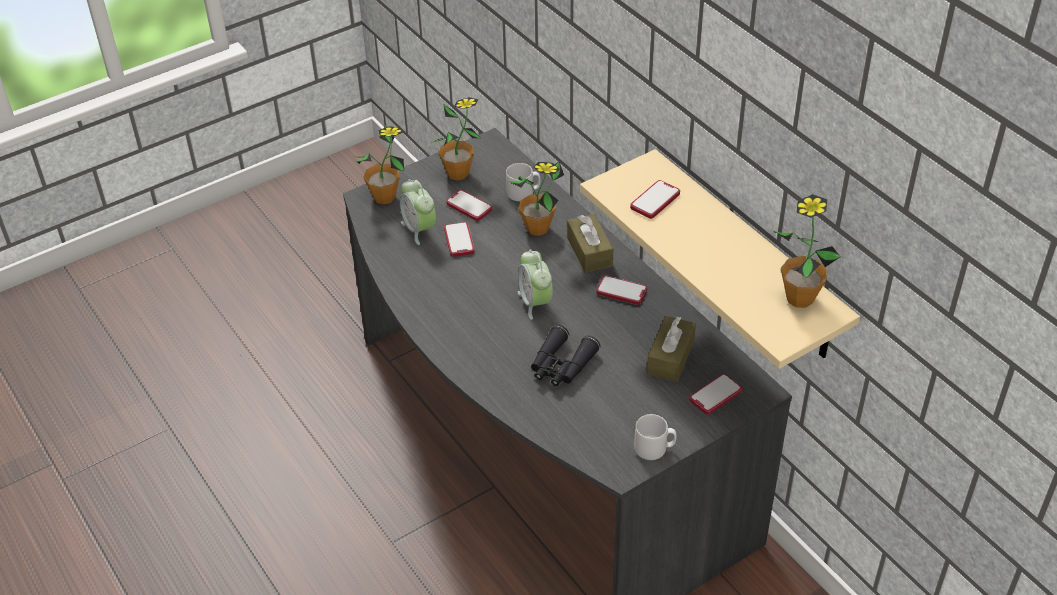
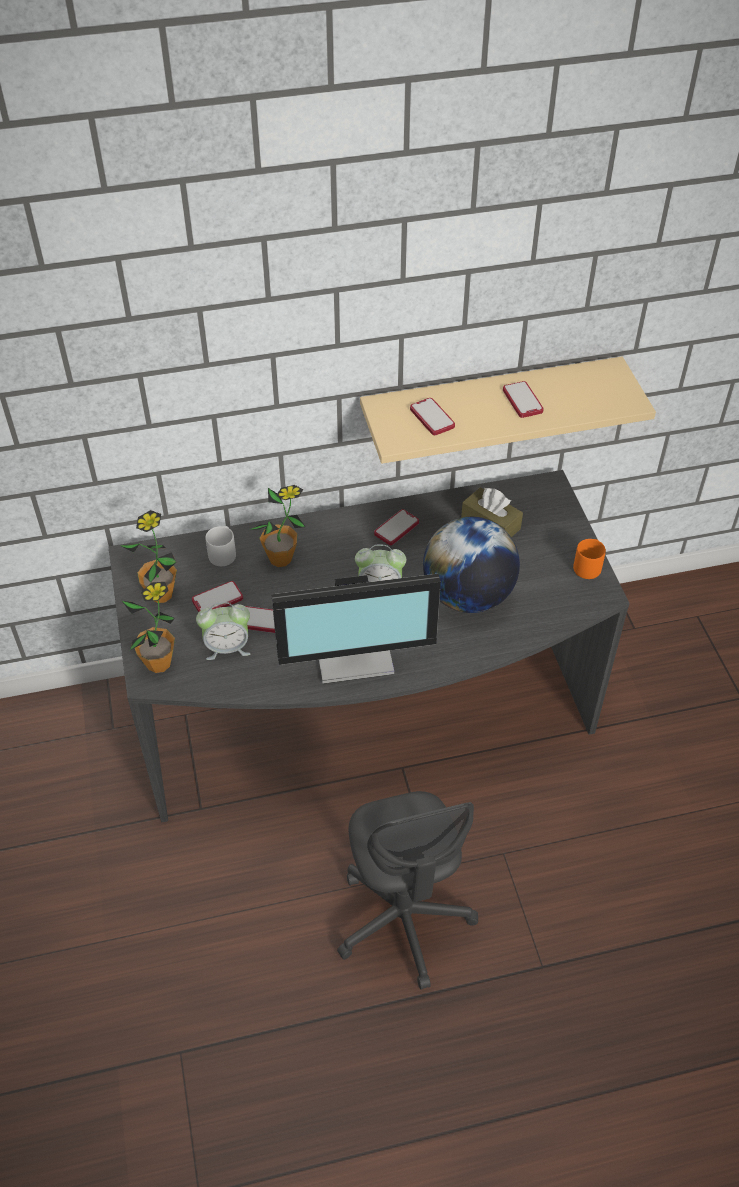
camera: 70 degrees left, 5 degrees up
black binoculars [531,325,600,386] -> globe [423,517,520,613]
brown tissue box [567,214,613,273] -> none
grey mug [634,414,677,460] -> orange mug [573,539,606,579]
phone [689,374,742,415] -> phone moved to [503,381,544,418]
potted plant [774,194,841,308] -> none
none -> monitor [271,574,441,684]
none -> grey office chair [337,791,478,990]

